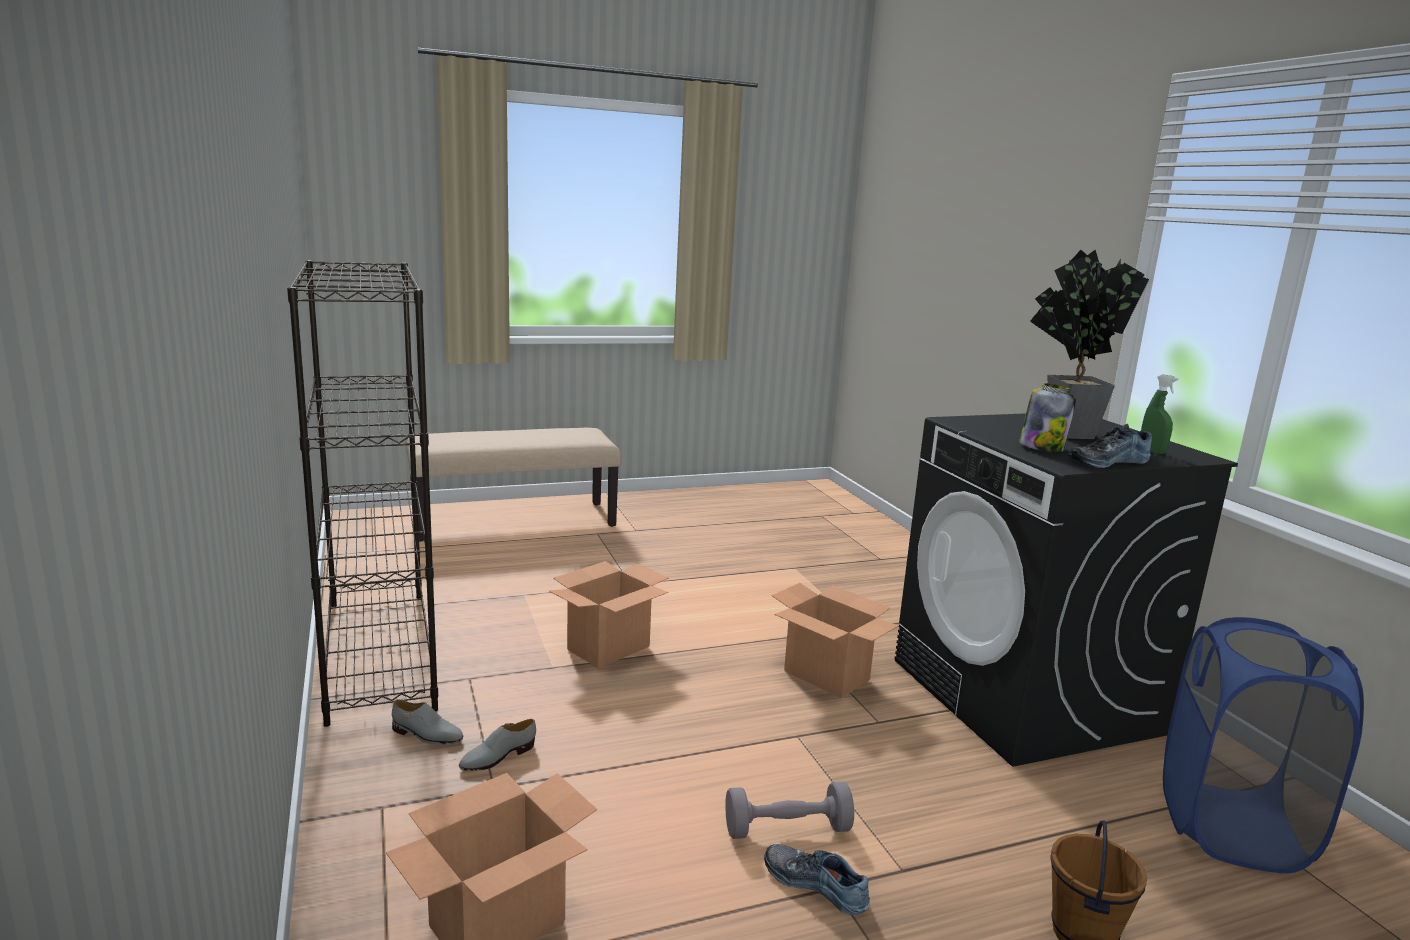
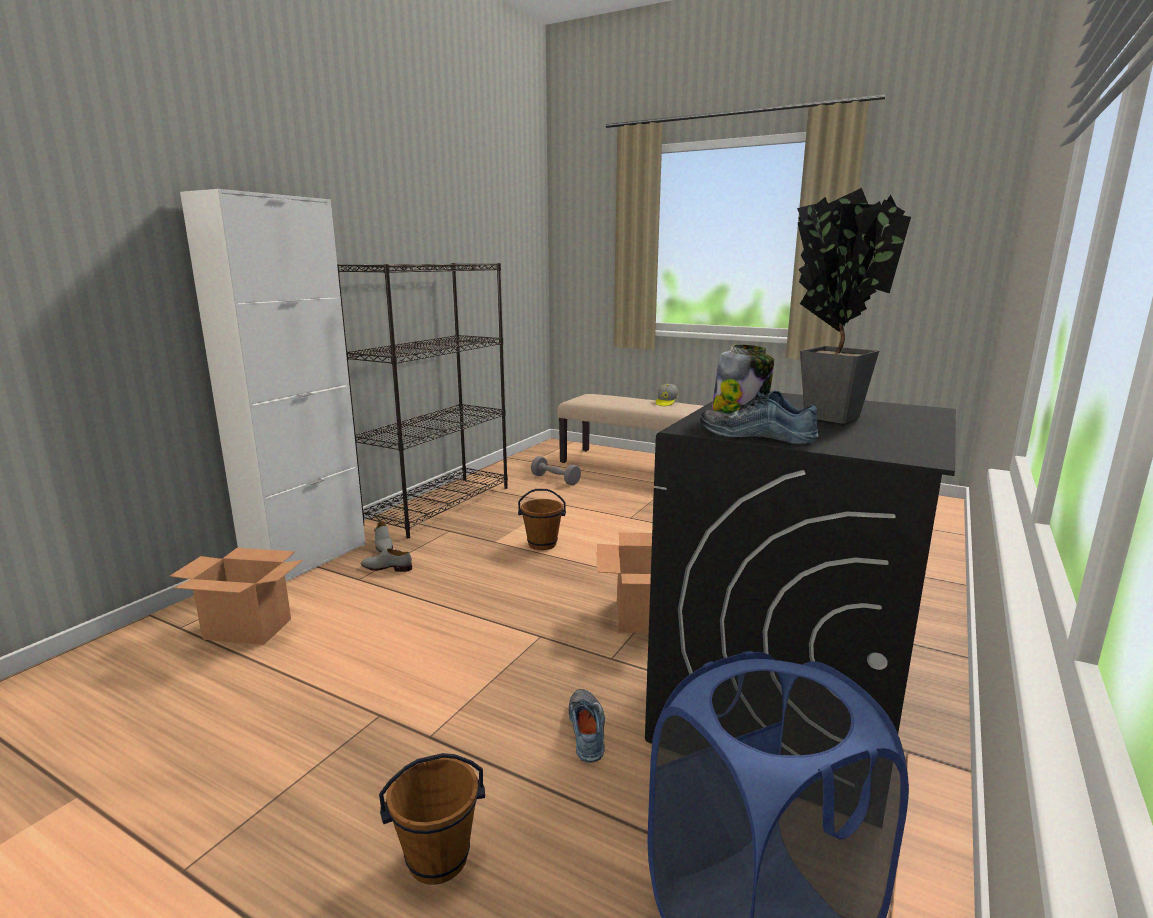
camera: 50 degrees right, 0 degrees up
cardboard box [549,561,669,668] -> brown bucket [518,489,566,550]
grey dumbbell [725,782,854,839] -> grey dumbbell moved to [531,456,581,485]
shoe [764,844,870,915] -> shoe moved to [569,689,605,763]
green spray bottle [1141,374,1179,454] -> none
none -> white cabinet [180,189,366,582]
none -> cap [656,384,678,406]

